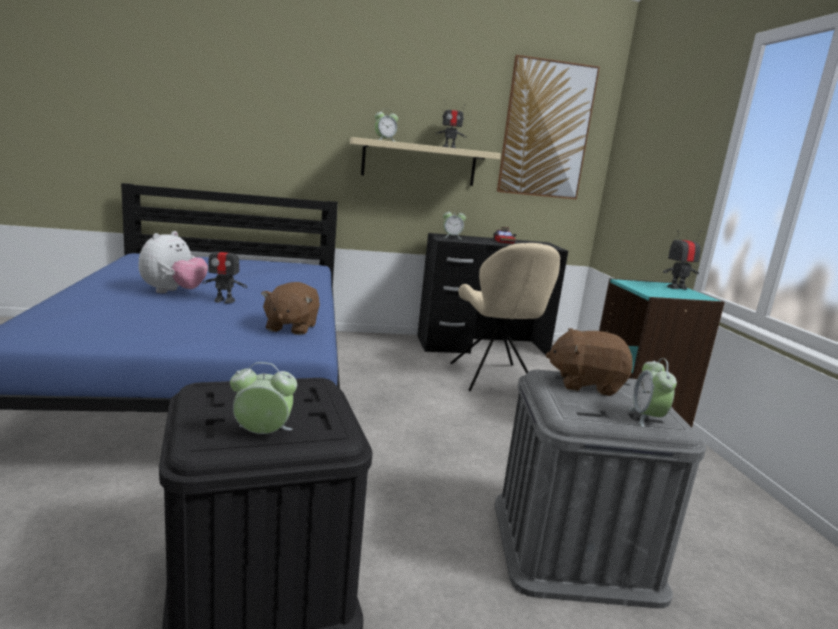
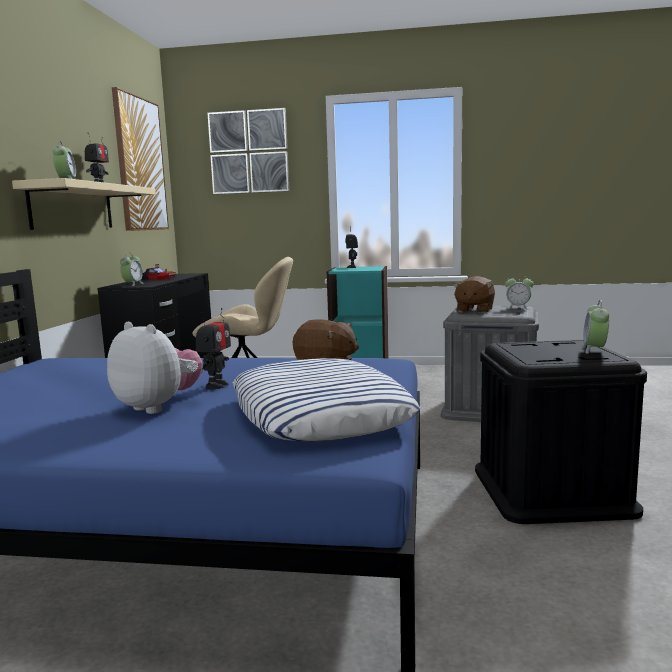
camera: 70 degrees left, 5 degrees down
none -> picture [207,108,290,194]
none -> pillow [233,358,420,442]

